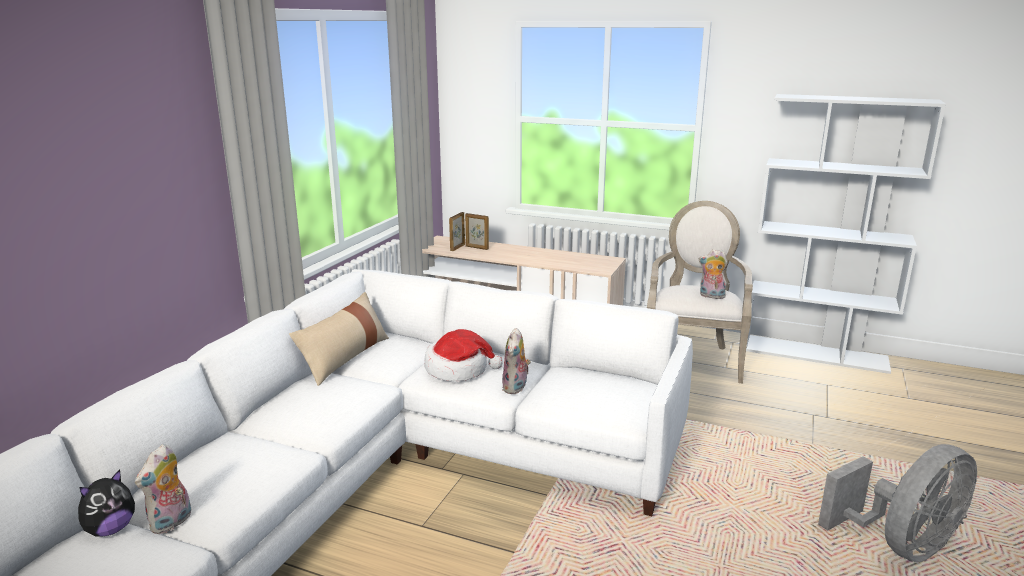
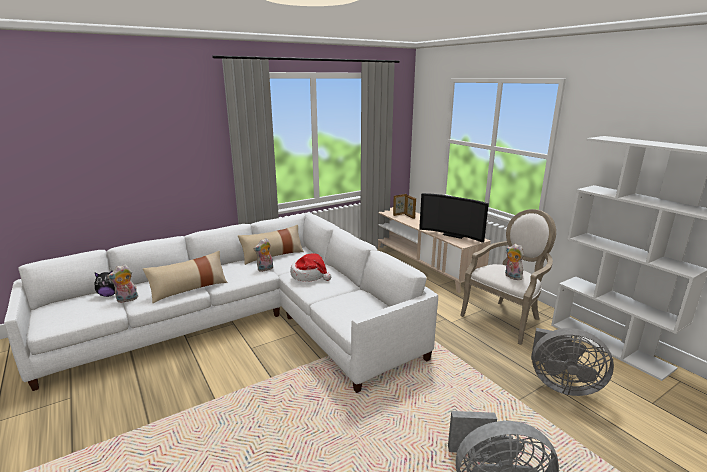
camera: 35 degrees right, 0 degrees up
plush toy [502,328,531,394] -> plush toy moved to [254,238,273,272]
none -> beige pillow [143,251,228,303]
none -> television [419,193,489,243]
none -> grey fan [531,328,614,396]

